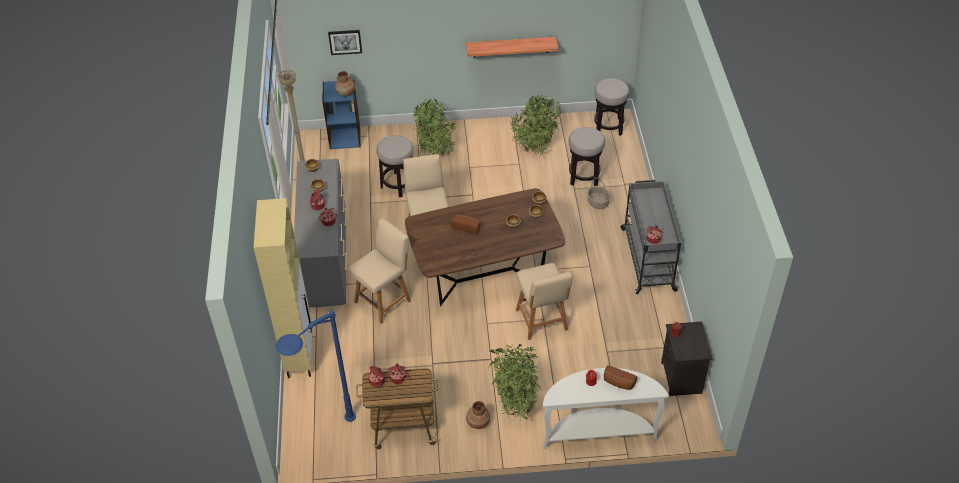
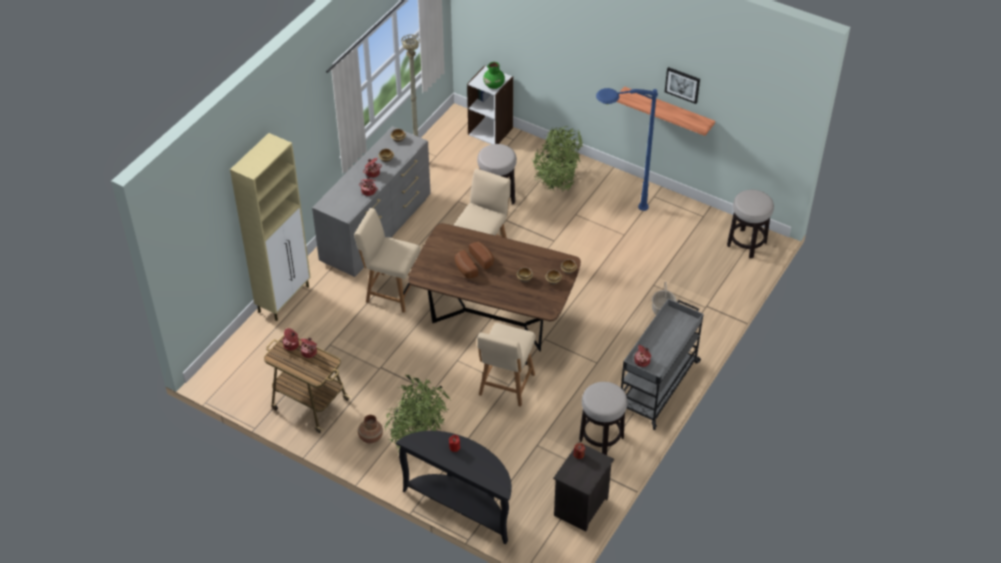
camera: 35 degrees right, 0 degrees up
blue floor lamp [276,310,356,422] -> blue floor lamp moved to [596,88,658,211]
blue bookcase [322,80,361,149] -> white bookcase [467,65,513,144]
picture [328,30,362,55] -> picture moved to [665,67,700,104]
brown vase [335,71,355,96] -> green vase [483,62,505,89]
beige chair [348,218,411,324] -> beige chair turned 150 degrees counterclockwise [354,208,420,313]
potted plant [510,95,561,154] -> none
white console table [543,368,669,449] -> black console table [396,431,512,545]
stool [568,127,605,186] -> stool moved to [579,382,628,455]
bread [604,365,637,390] -> bread moved to [455,250,478,278]

